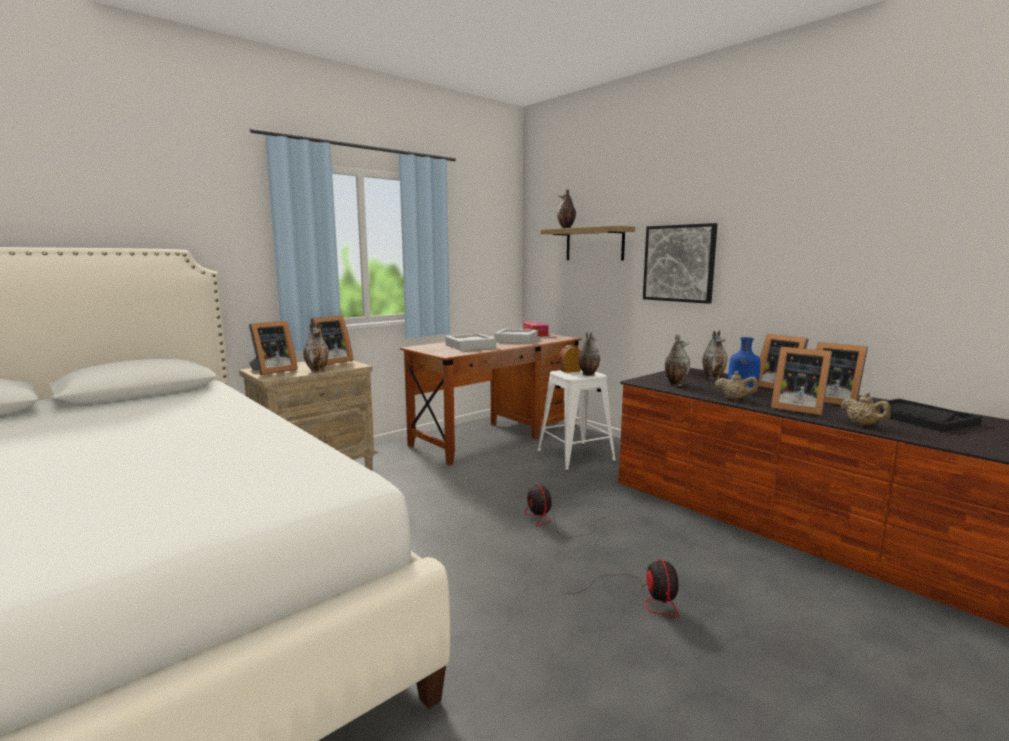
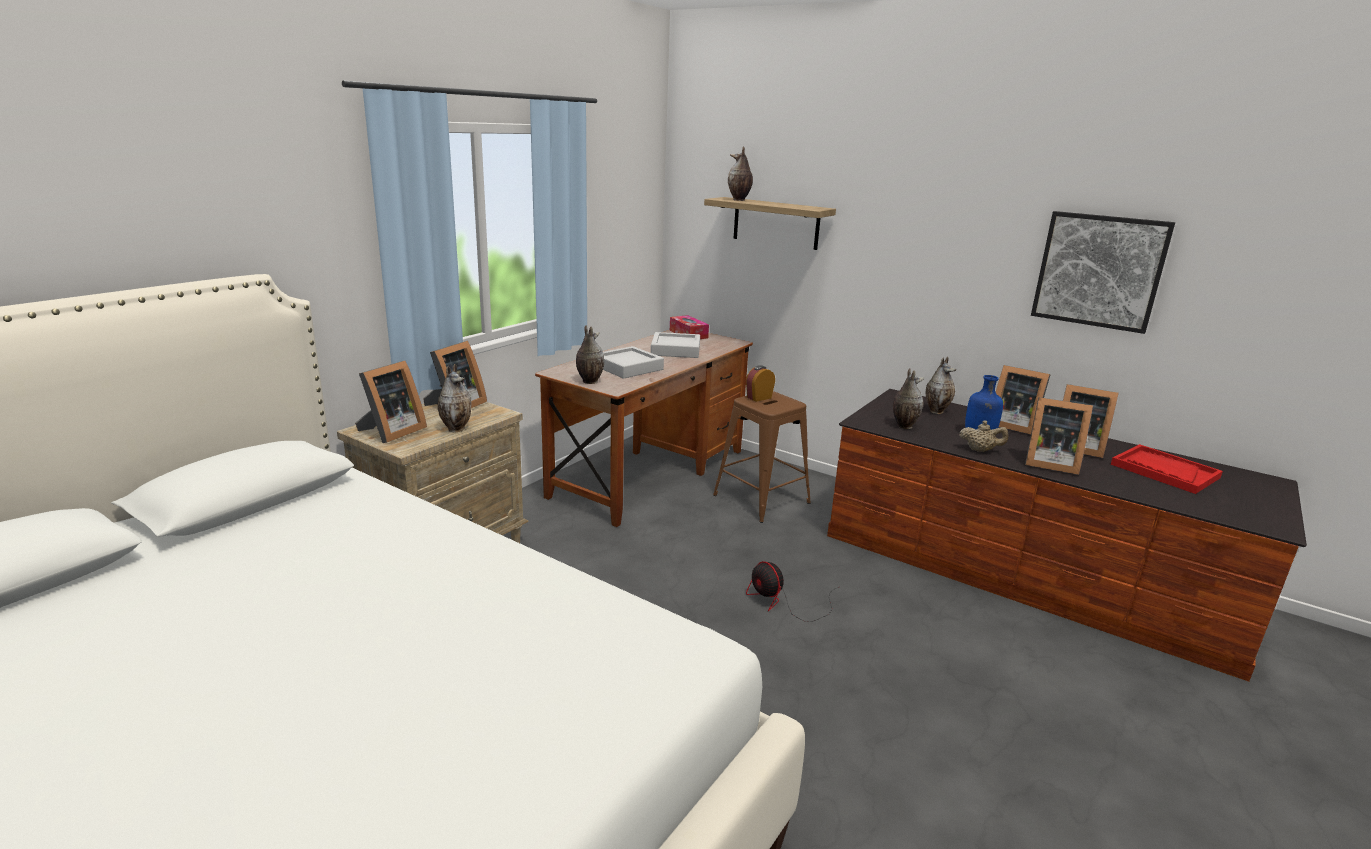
camera: 15 degrees left, 10 degrees up
white stool [537,370,616,470] -> brown stool [713,391,811,523]
fan [564,559,680,618] -> none
vase [579,331,600,376] -> vase moved to [576,325,604,384]
picture [643,223,717,304] -> picture moved to [1031,211,1175,334]
beige teapot [840,392,891,426] -> none
black tray [874,398,982,432] -> red tray [1111,444,1223,494]

